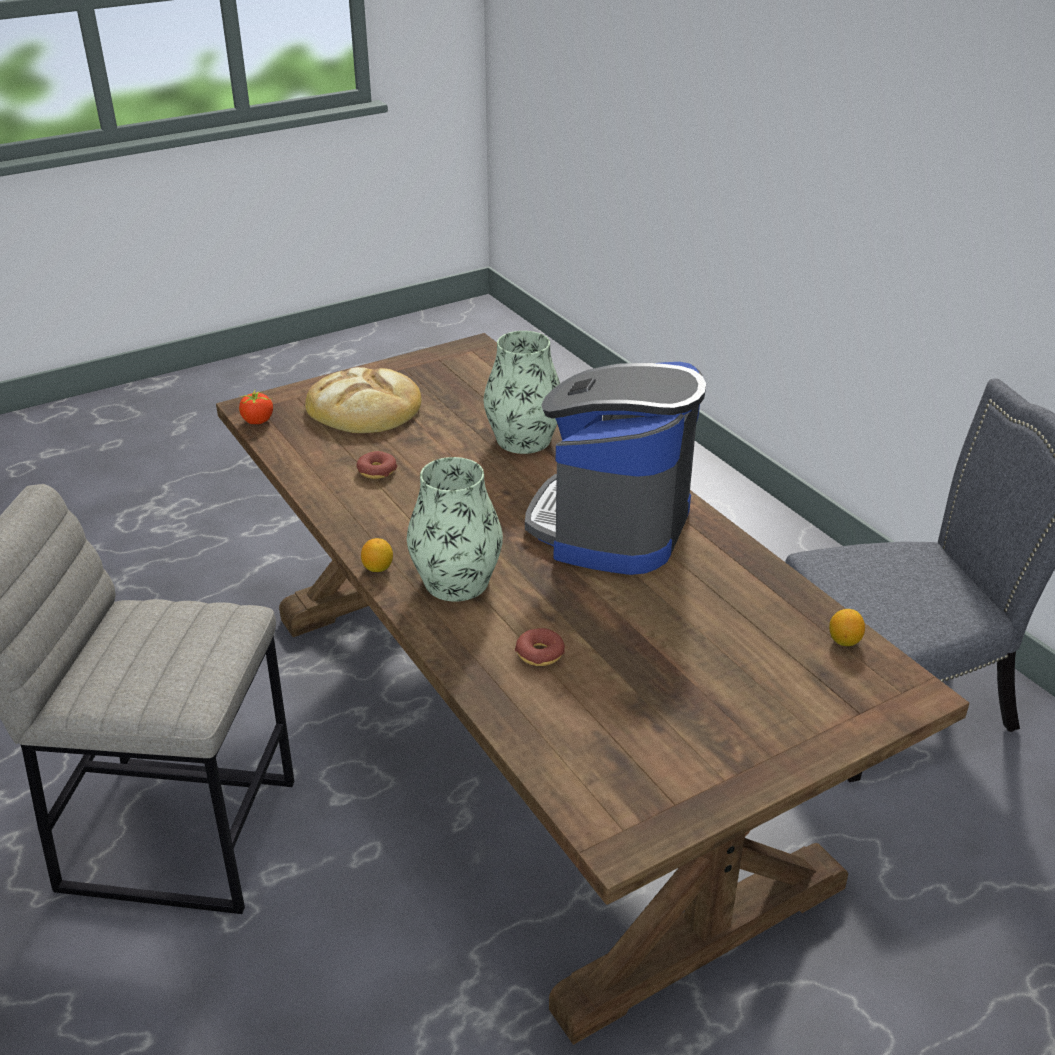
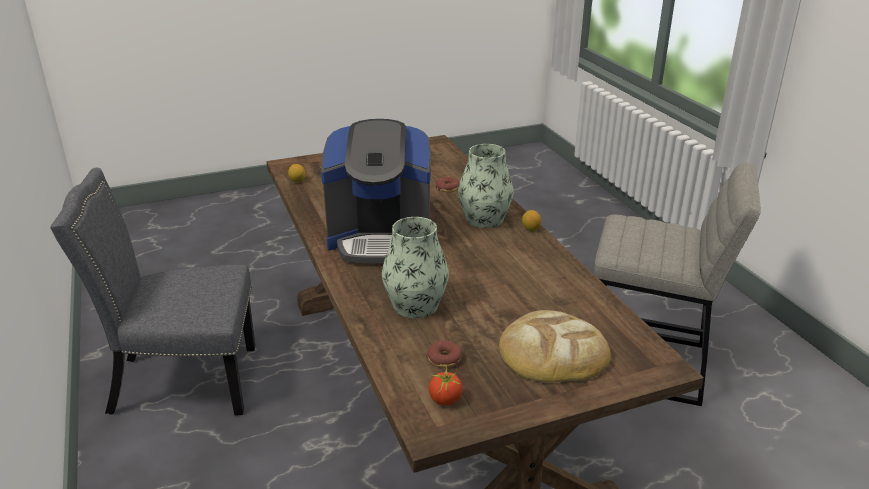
camera: 170 degrees left, 5 degrees down
tomato [239,391,273,424] -> tomato moved to [429,364,463,405]
donut [357,451,397,479] -> donut moved to [426,340,462,368]
coffee machine [525,362,706,575] -> coffee machine turned 60 degrees clockwise [321,119,431,264]

